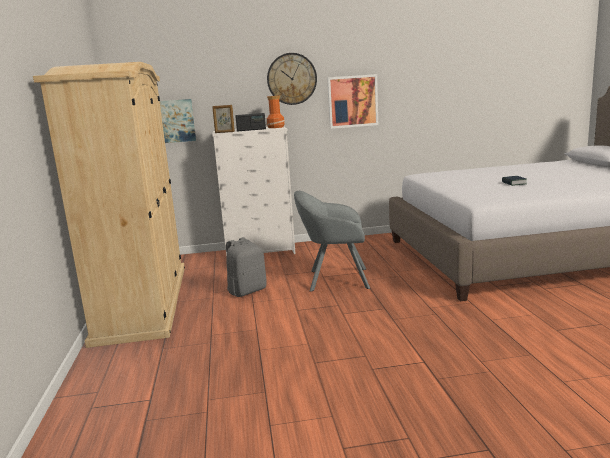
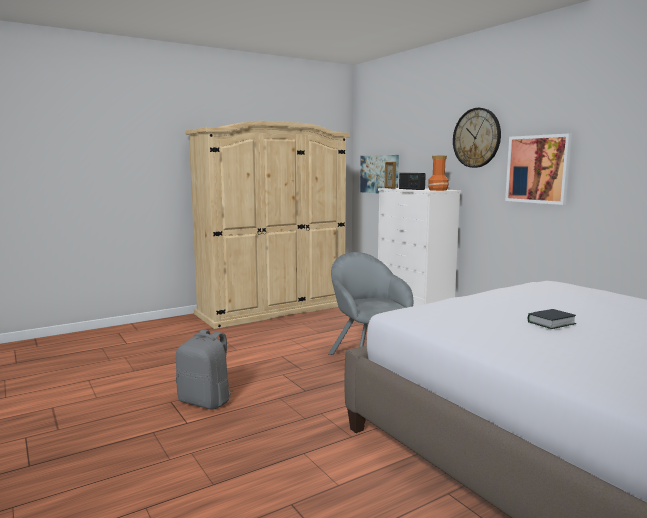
camera: 65 degrees right, 5 degrees down
grey backpack [226,237,267,297] -> grey backpack moved to [176,329,233,410]

